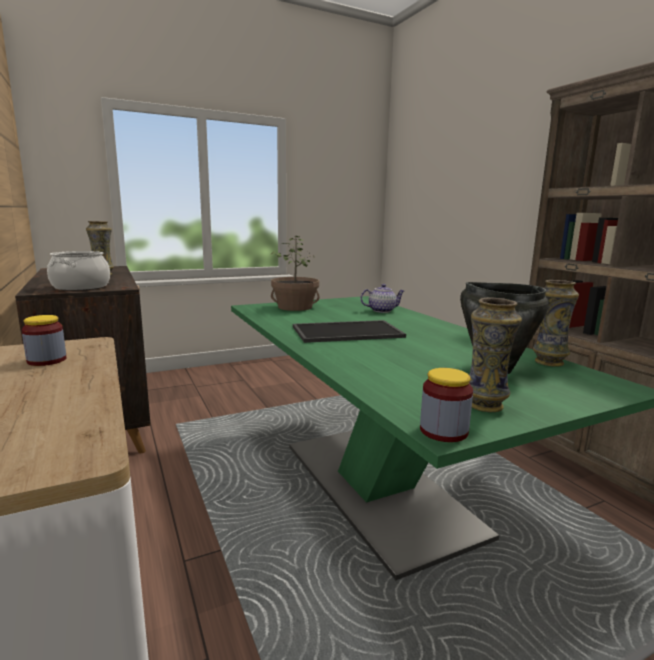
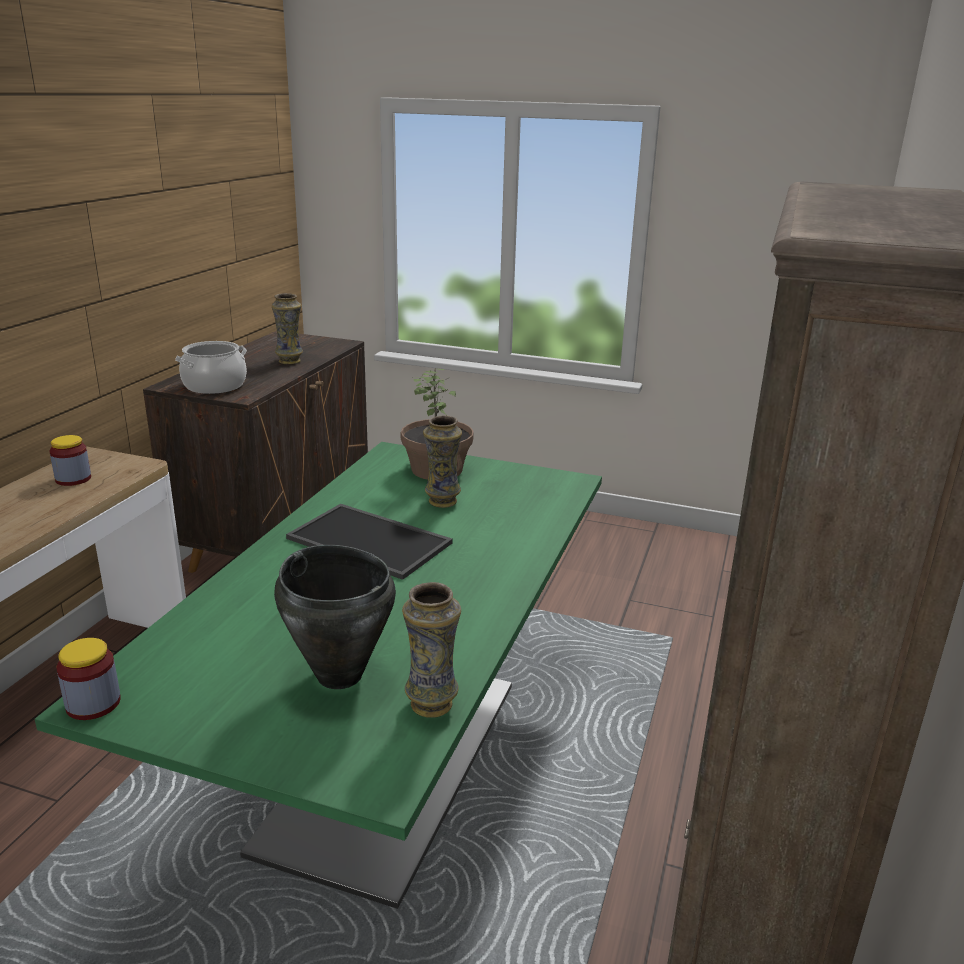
camera: 45 degrees right, 10 degrees up
teapot [360,284,404,313] -> none
vase [469,298,522,412] -> vase moved to [423,415,462,508]

